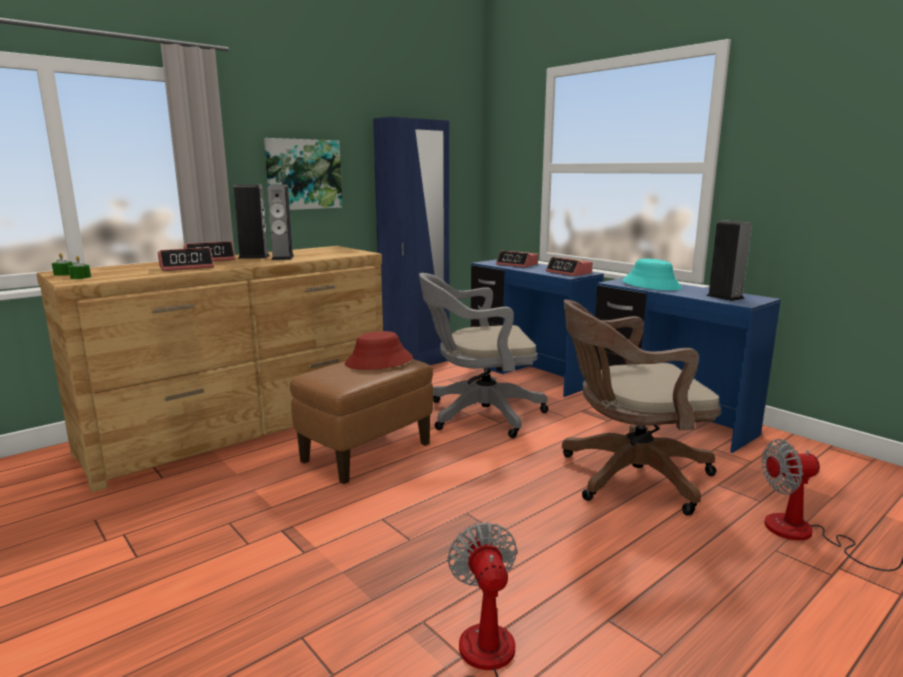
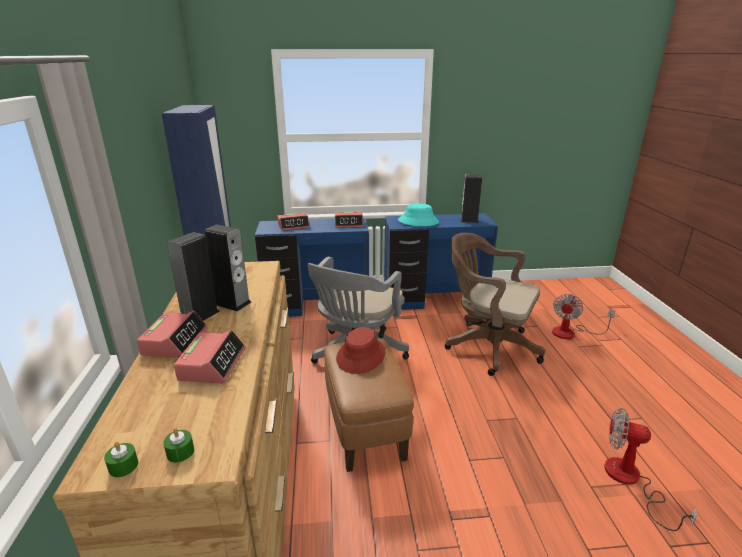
camera: 55 degrees left, 10 degrees up
picture [264,138,343,210] -> none
brown office chair [562,299,721,516] -> brown office chair turned 90 degrees clockwise [445,233,545,376]

